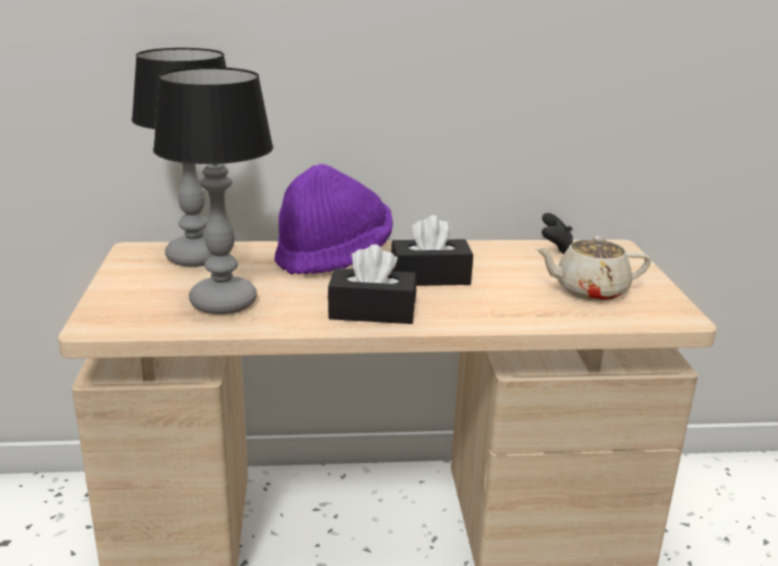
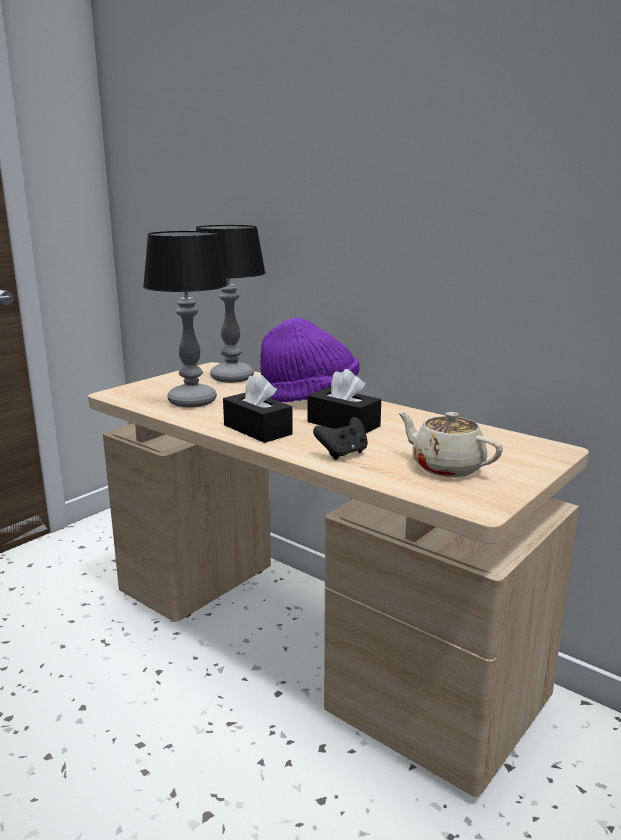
camera: 45 degrees right, 5 degrees down
black game controller [542,213,573,254] -> black game controller moved to [313,417,368,460]

